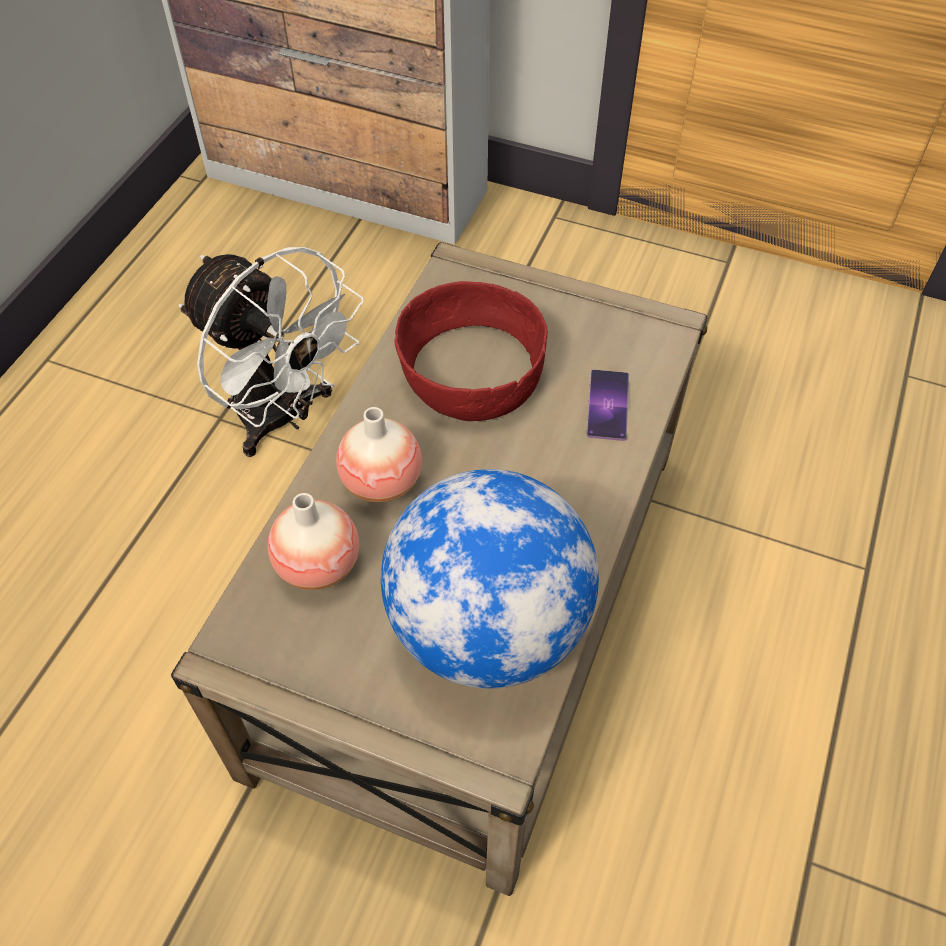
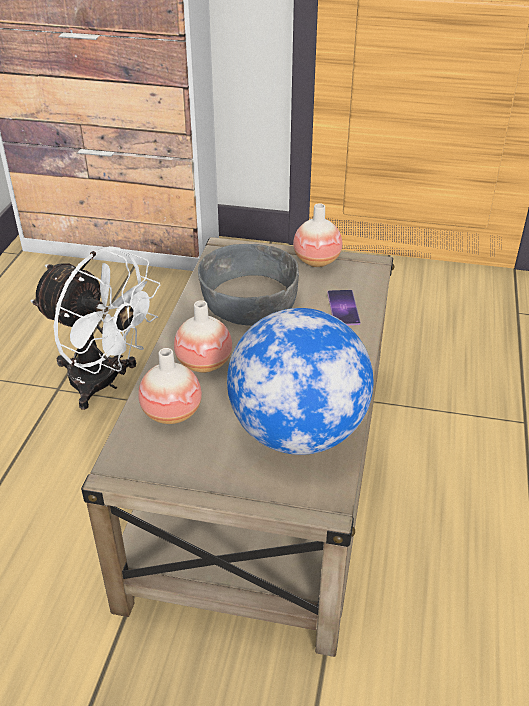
camera: 10 degrees left, 15 degrees down
red bowl [394,281,548,421] -> grey bowl [198,244,299,326]
none -> vase [293,203,342,267]

